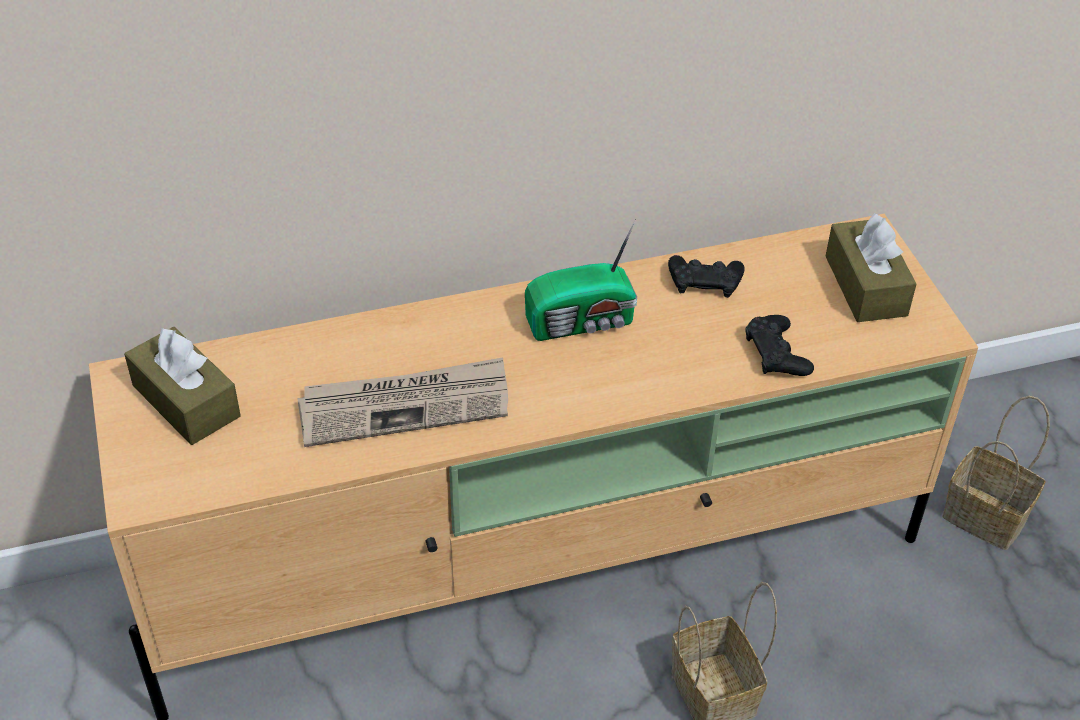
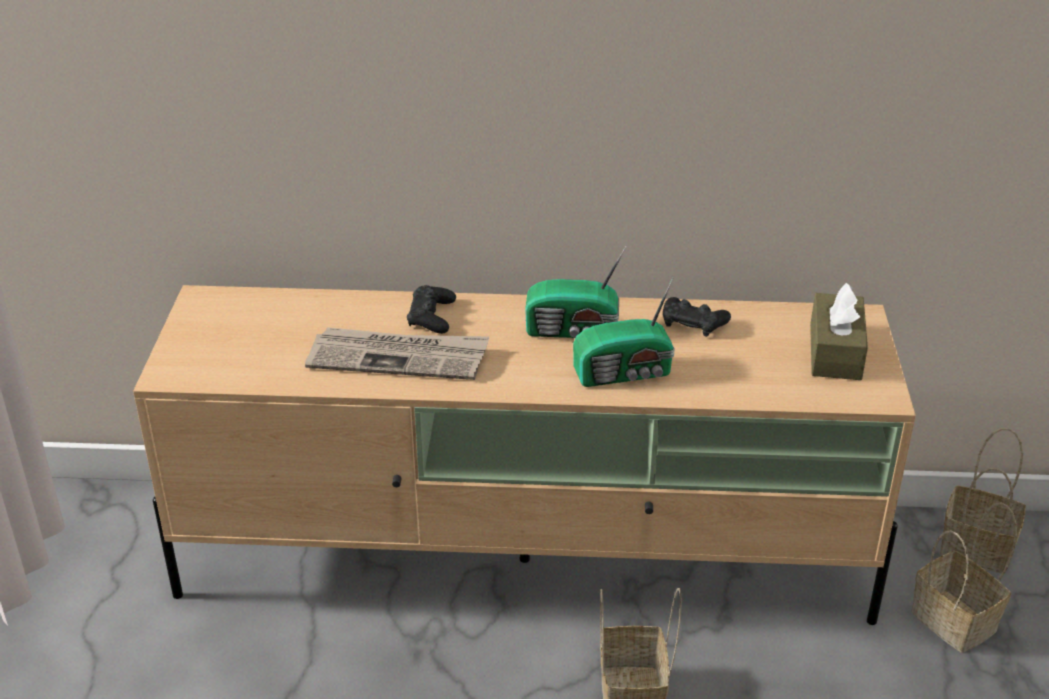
camera: 20 degrees right, 10 degrees down
brown tissue box [124,327,241,445] -> none
black game controller [745,315,814,376] -> black game controller moved to [407,285,456,334]
none -> radio [573,278,675,387]
none -> basket [940,428,1026,574]

